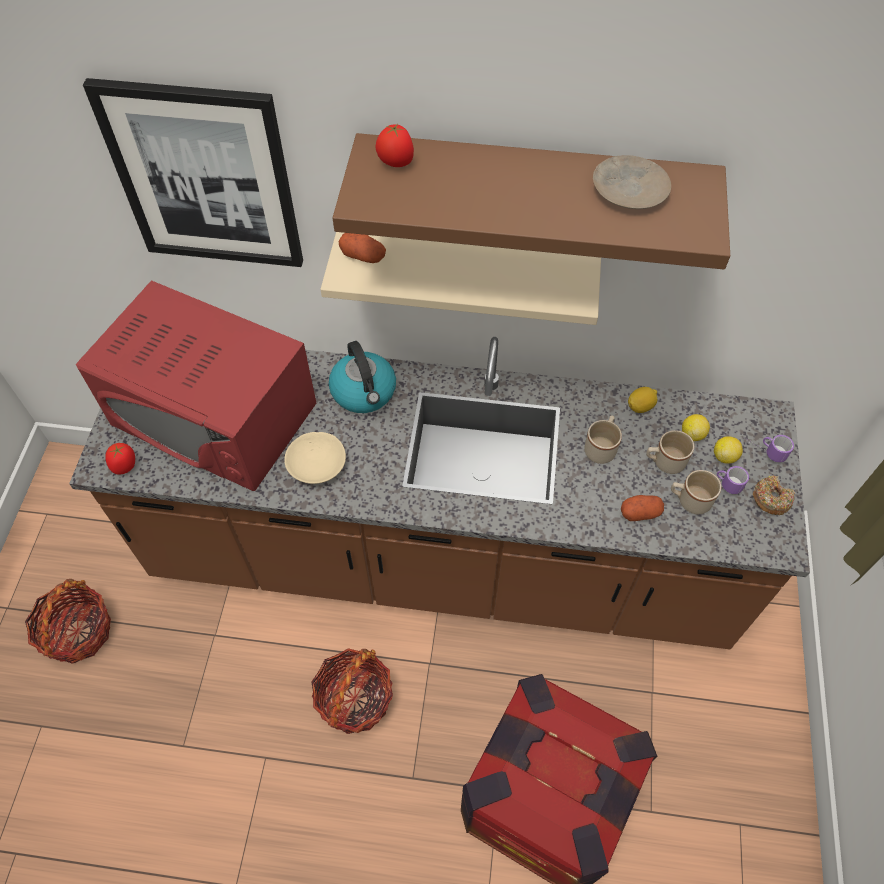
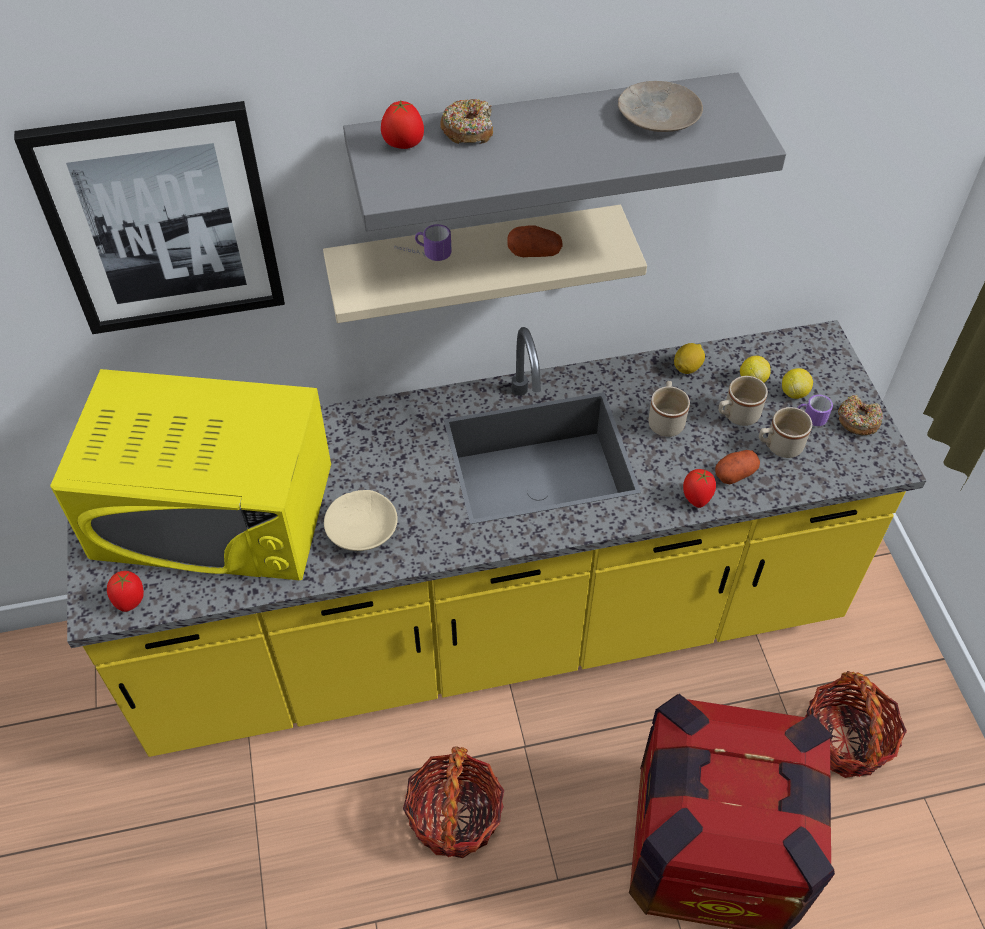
camera: 20 degrees left, 5 degrees down
basket [25,579,111,664] -> basket moved to [805,671,907,778]
brown counter [69,337,810,649] -> yellow counter [67,320,927,757]
red microwave [76,280,316,491] -> yellow microwave [50,369,331,580]
kettle [329,341,396,413] -> none
brown shelf [333,133,730,269] -> grey shelf [343,72,786,231]
potato [339,233,386,263] -> potato moved to [507,225,563,257]
mug [742,435,794,462] -> mug moved to [394,224,452,261]
none -> donut [440,99,493,144]
none -> tomato [683,469,716,508]

